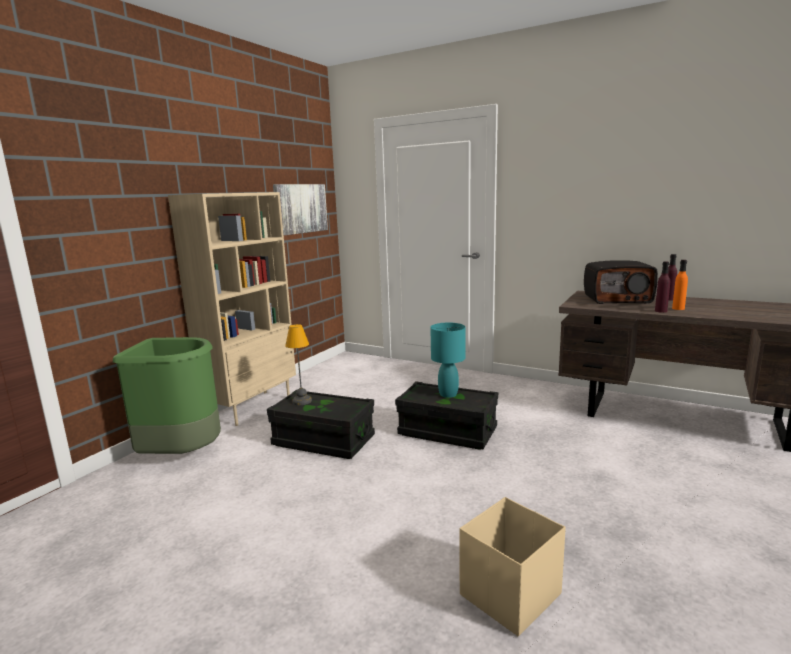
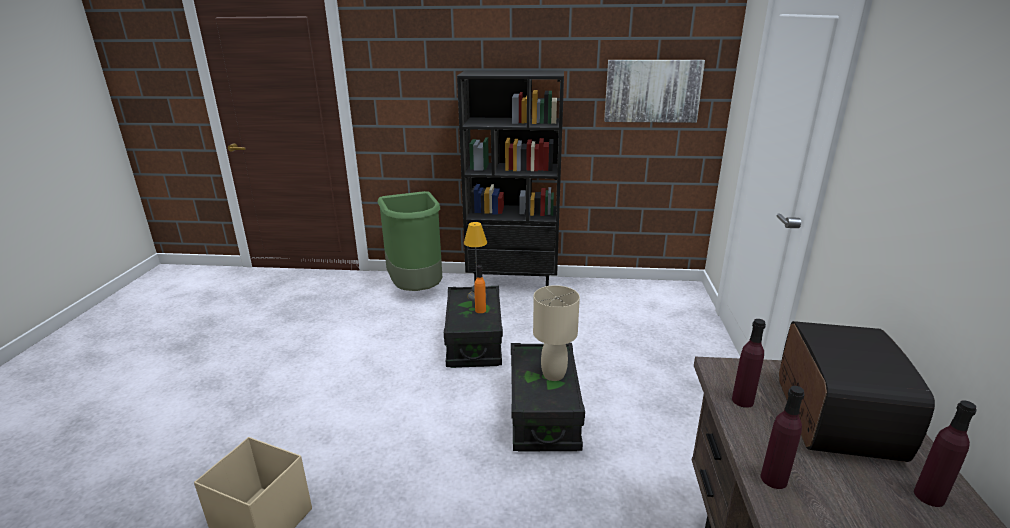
camera: 65 degrees right, 10 degrees up
beige bookcase [168,192,296,426] -> black bookcase [457,70,564,286]
turquoise table lamp [430,322,465,398] -> beige table lamp [533,285,580,381]
radio [584,260,658,304] -> radio turned 150 degrees counterclockwise [779,321,935,462]
orange bottle [672,260,688,310] -> orange bottle moved to [474,265,486,313]
none -> purple bottle [732,319,766,408]

